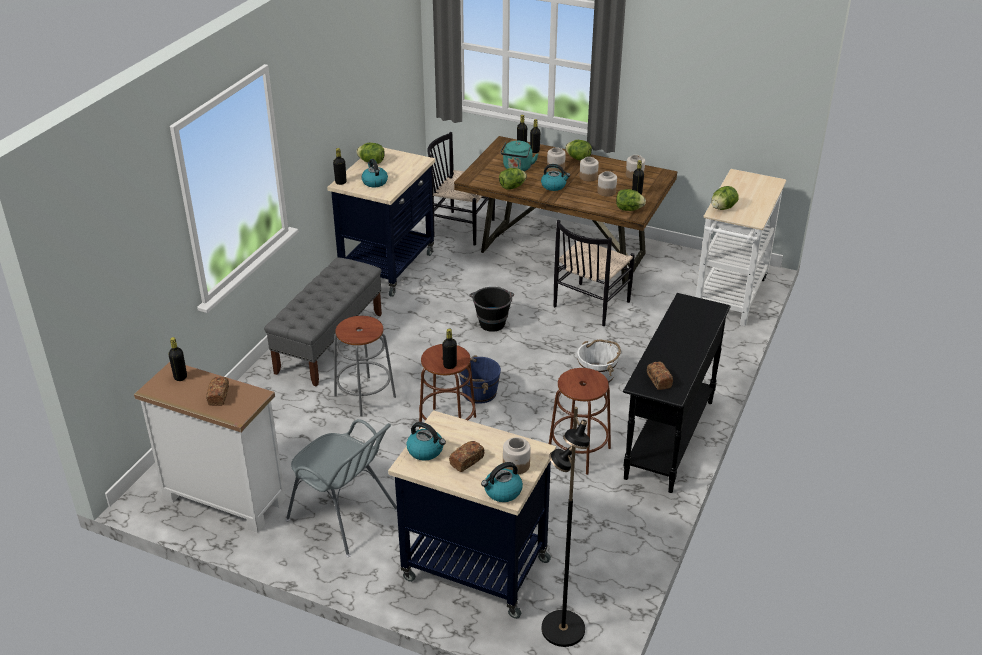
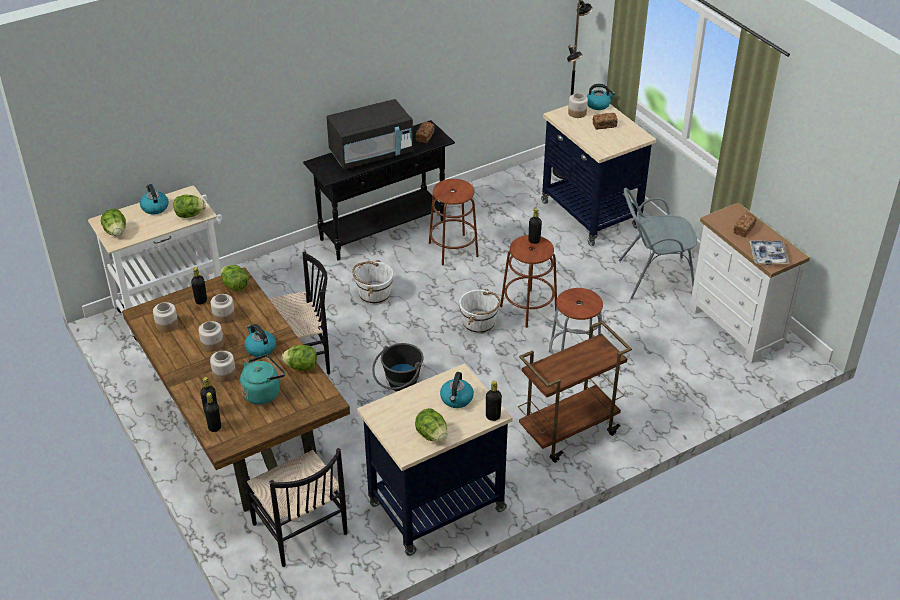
camera: 145 degrees left, 5 degrees up
black bottle [168,337,187,381] -> tray [749,240,790,265]
grey bench [264,258,382,387] -> brown cart [518,320,632,463]
grey chair [286,419,397,557] -> grey chair turned 75 degrees counterclockwise [617,188,697,301]
kettle [406,422,446,461] -> kettle moved to [140,184,169,214]
blue bucket [458,355,501,404] -> white bucket [459,289,501,334]
lettuce [565,140,592,160] -> lettuce moved to [101,209,126,236]
none -> black microwave [327,99,413,169]

